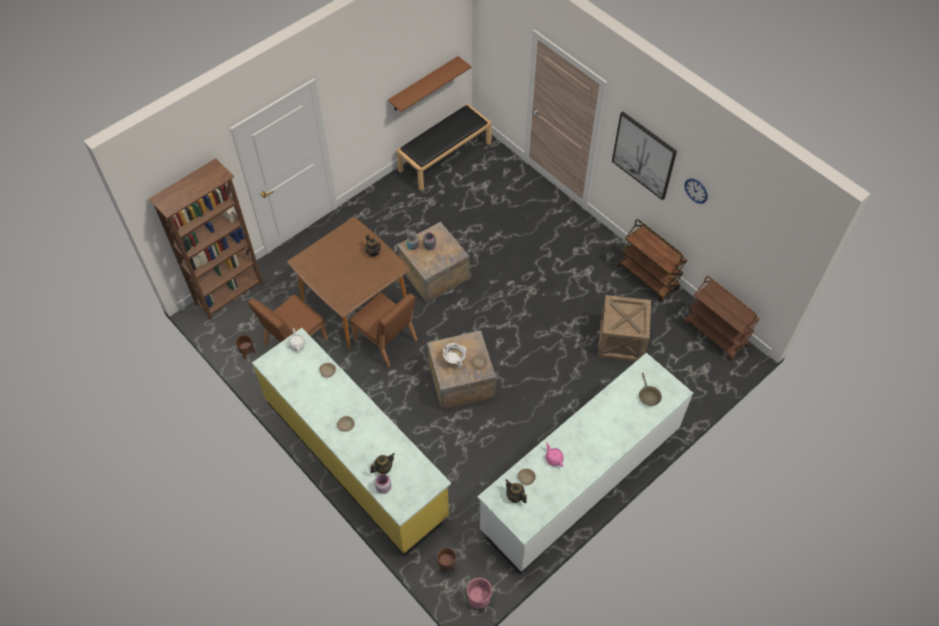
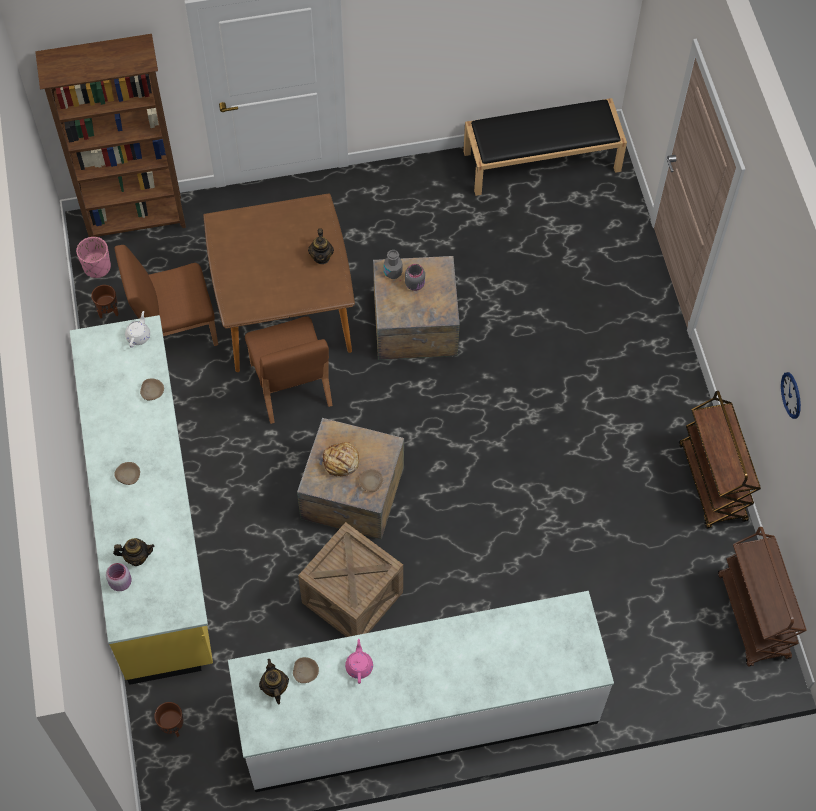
camera: 30 degrees right, 5 degrees up
brown shelf [388,56,472,112] -> none
white cooking pot [442,343,466,369] -> bread [317,442,359,478]
pink planter [467,578,492,609] -> pink planter moved to [76,237,111,278]
crate [598,295,651,361] -> crate moved to [298,522,403,637]
picture [612,112,677,200] -> none
brown frying pan [639,373,662,406] -> none

